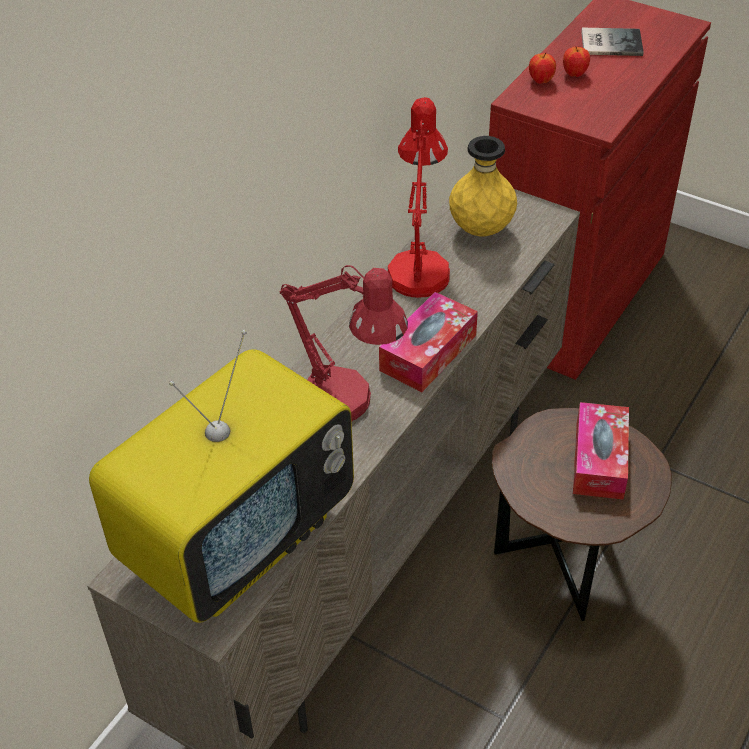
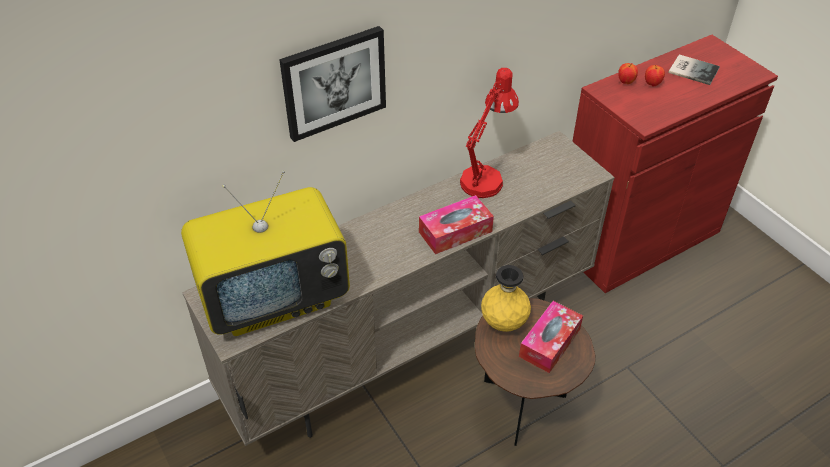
camera: 25 degrees right, 0 degrees up
red table lamp [280,265,408,421] -> none
yellow vase [449,136,517,236] -> yellow vase moved to [481,265,531,332]
none -> picture [279,26,386,142]

